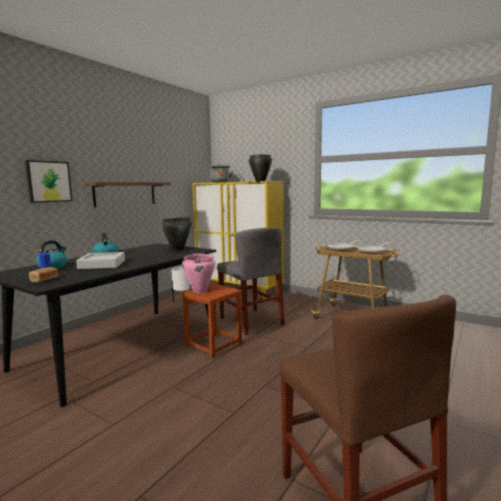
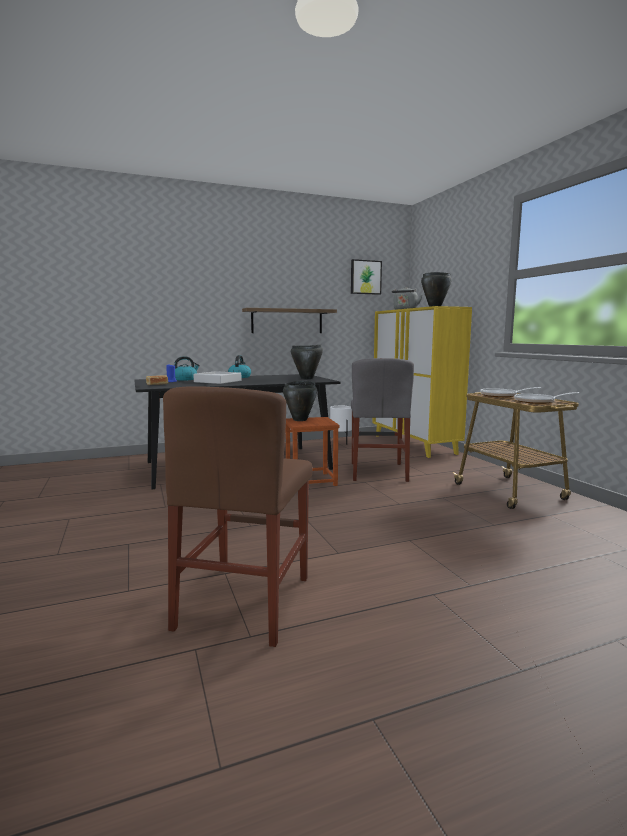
camera: 35 degrees right, 0 degrees up
picture [25,160,72,203] -> picture moved to [351,259,382,295]
pink cooking pot [182,253,215,293] -> black cooking pot [283,381,317,421]

